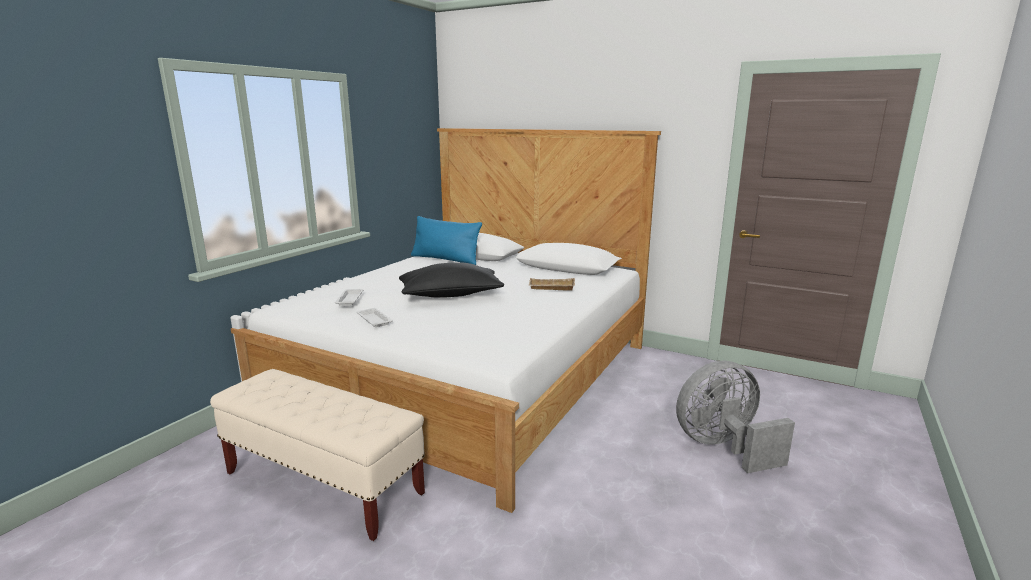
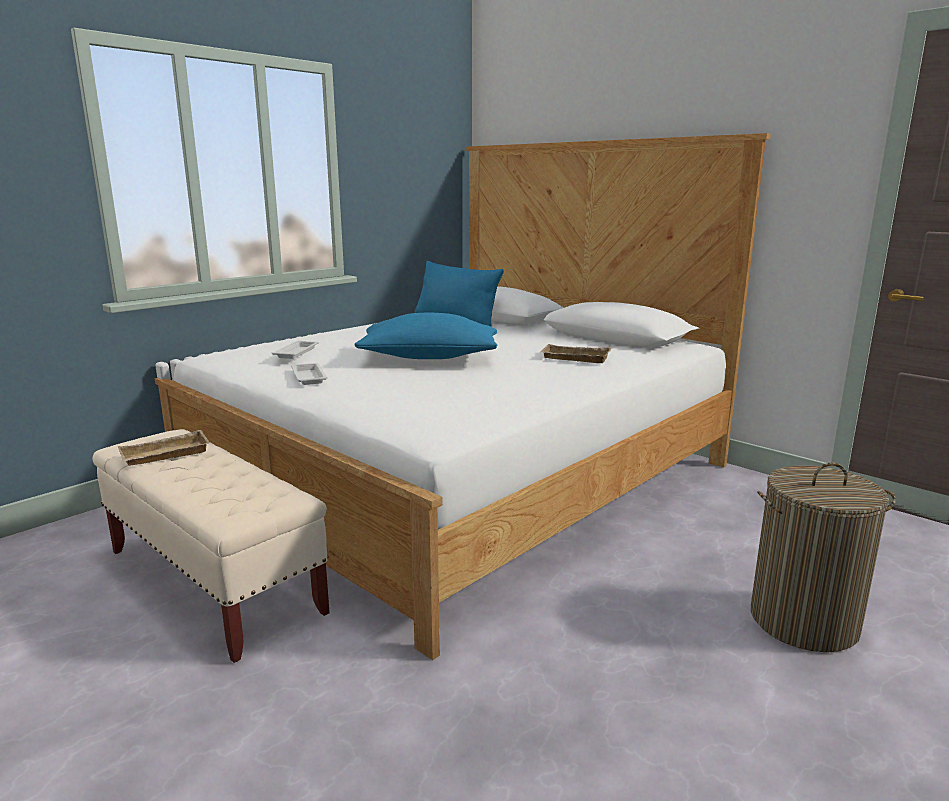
camera: 15 degrees right, 0 degrees up
black pillow [399,262,504,298] -> blue pillow [354,313,497,359]
grey fan [676,361,795,473] -> laundry basket [751,462,896,652]
none -> beige tray [118,430,210,466]

